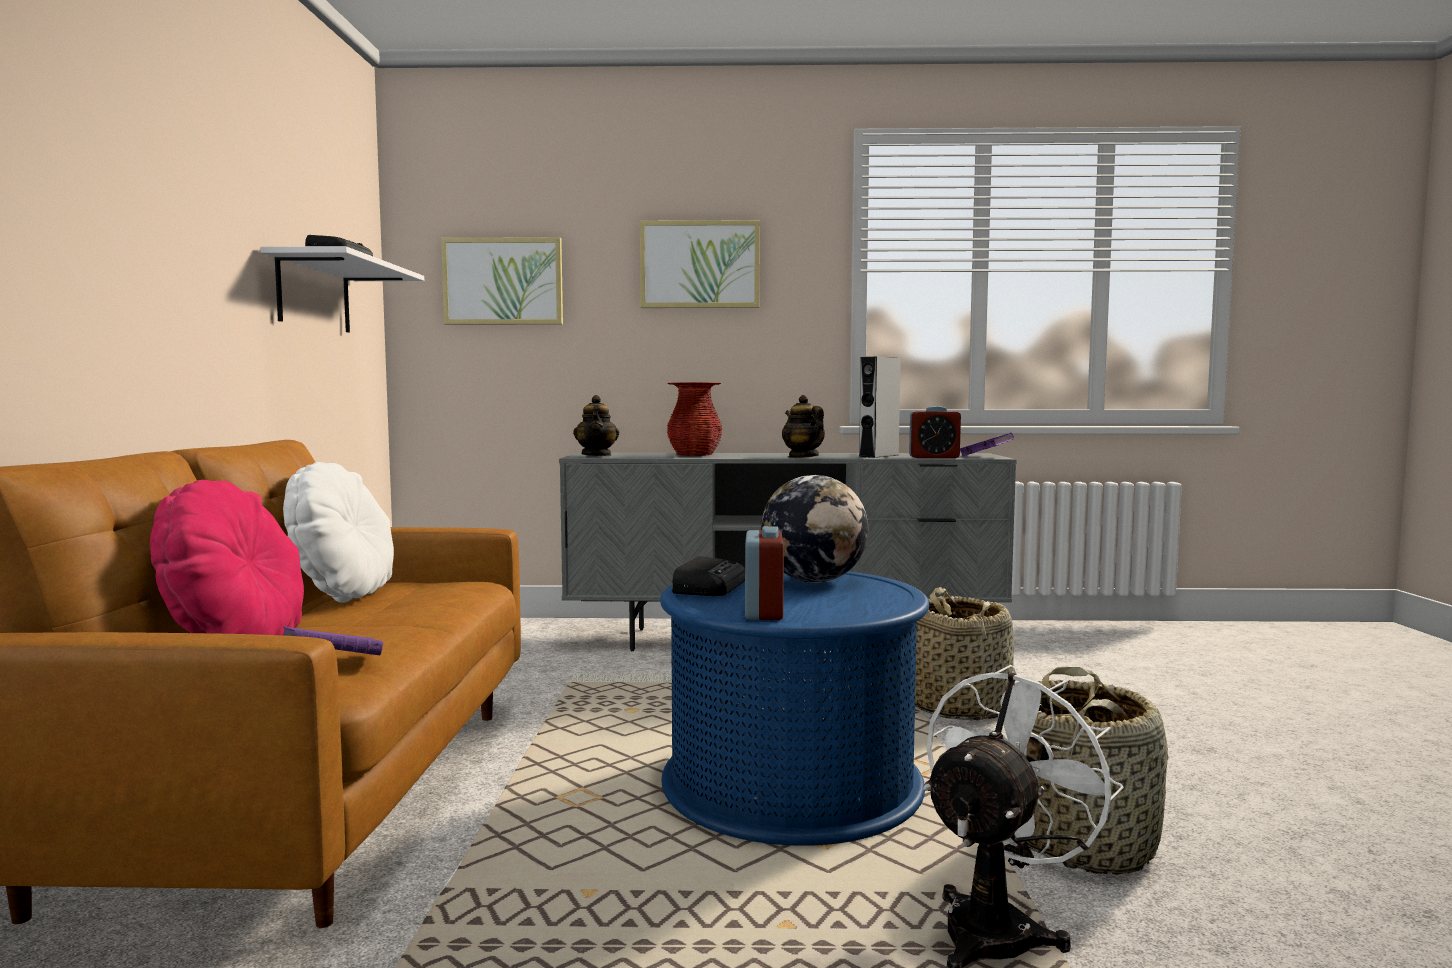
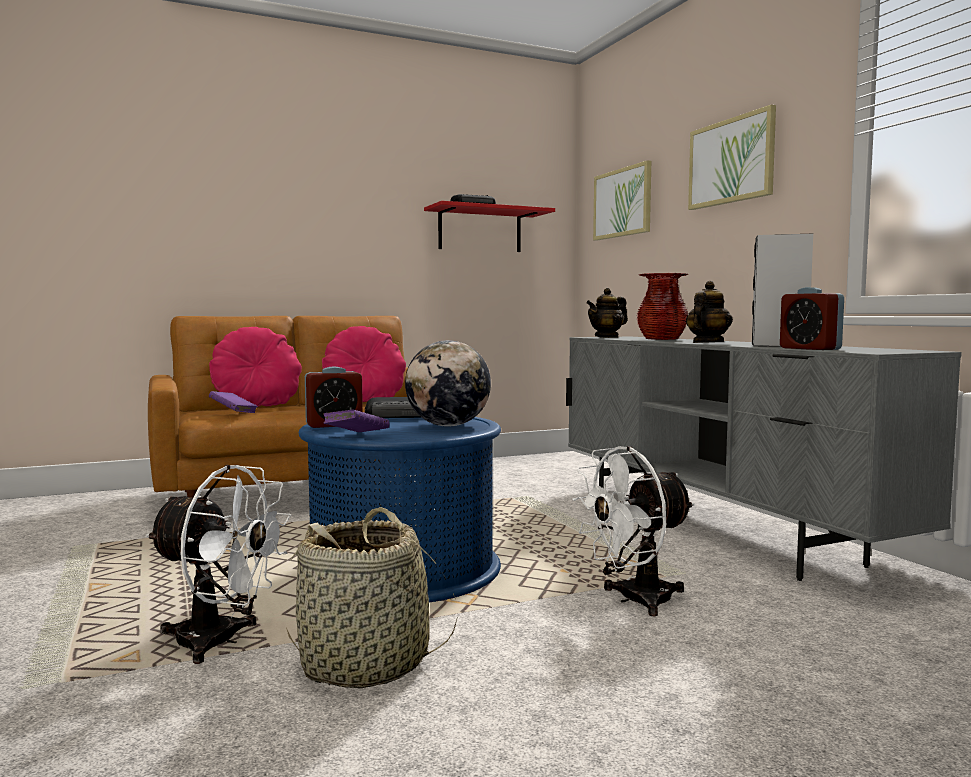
camera: 65 degrees right, 0 degrees up
white shelf [260,246,424,332] -> red shelf [424,201,555,252]
white pillow [283,462,394,603] -> pink pillow [322,326,406,402]
basket [915,587,1014,720] -> white fan [572,446,695,617]
purple book [960,433,1014,456] -> purple book moved to [323,410,390,432]

